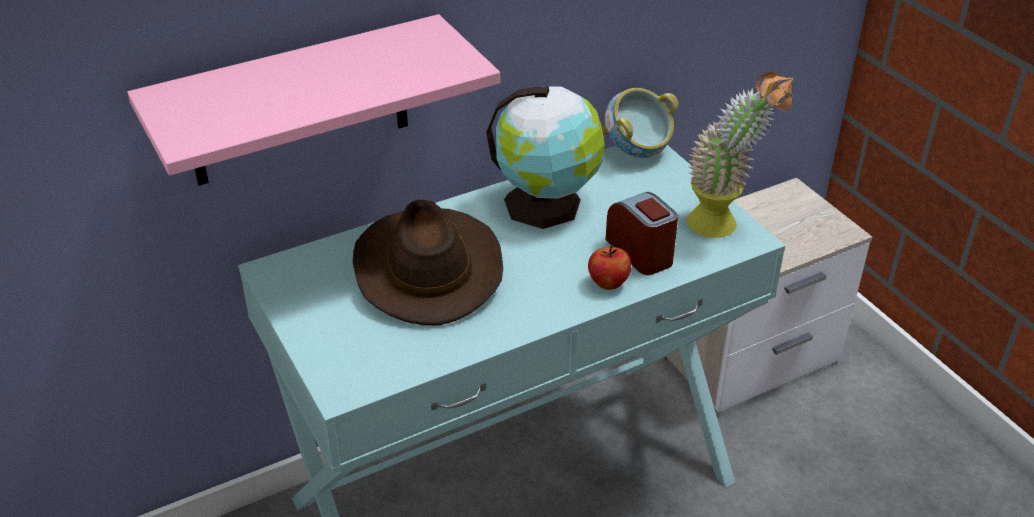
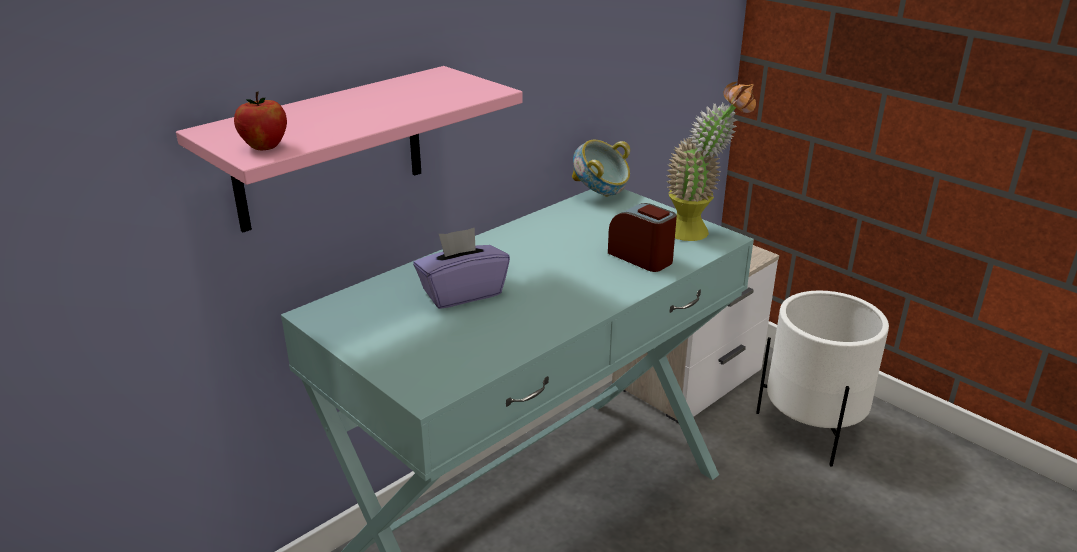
camera: 15 degrees left, 10 degrees down
brown hat [353,200,503,326] -> purple tissue box [413,228,510,309]
globe [486,86,605,229] -> none
apple [588,245,631,290] -> apple moved to [234,92,287,150]
none -> white planter [756,290,889,466]

